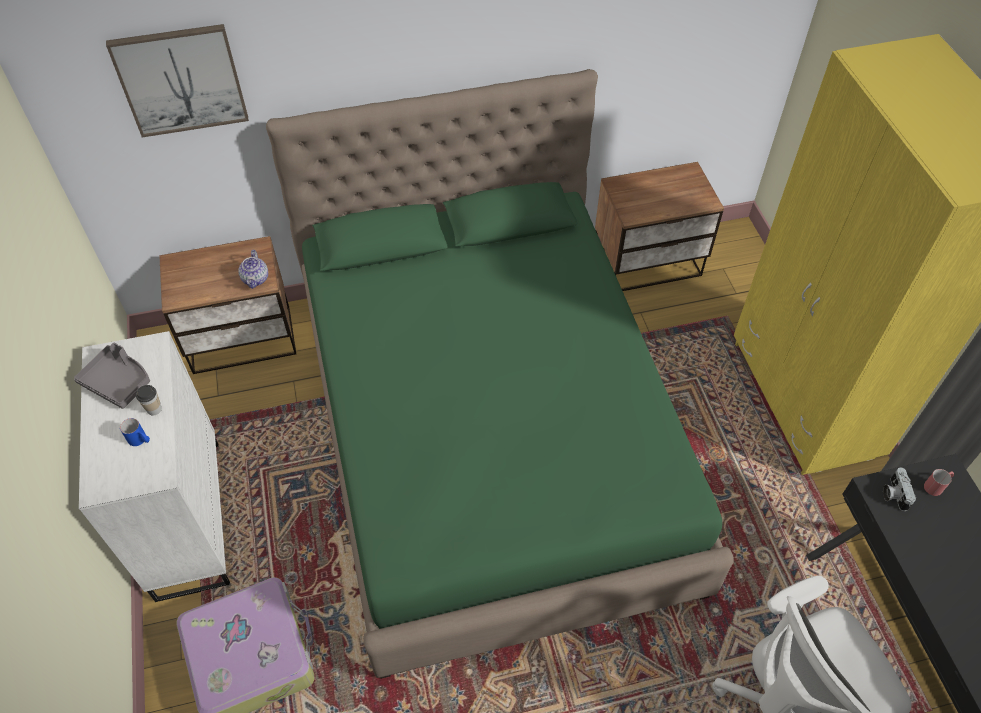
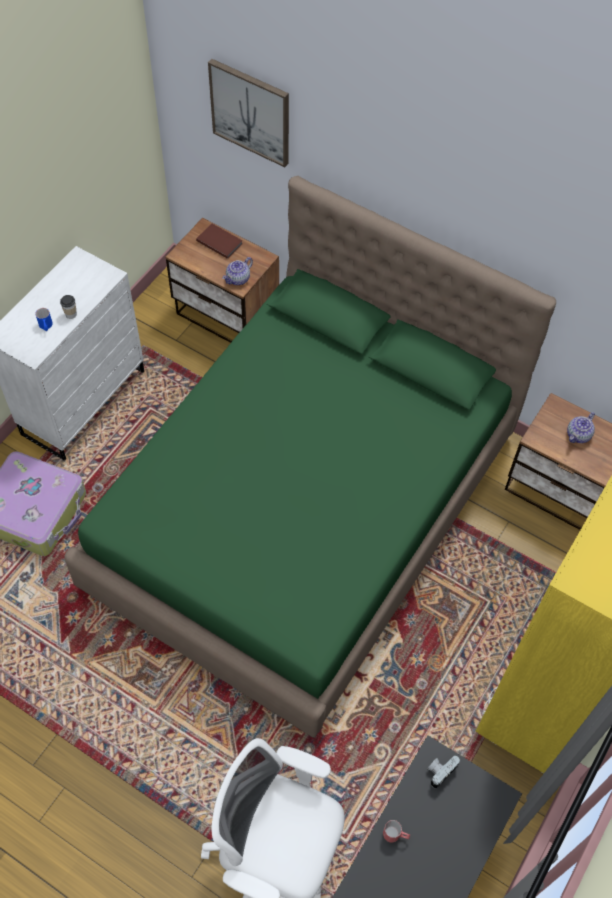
camera: 45 degrees right, 5 degrees up
grey tray [74,343,150,409] -> none
red mug [924,469,954,496] -> red mug moved to [383,820,410,843]
none -> brown book [196,224,243,259]
none -> teapot [567,412,595,443]

